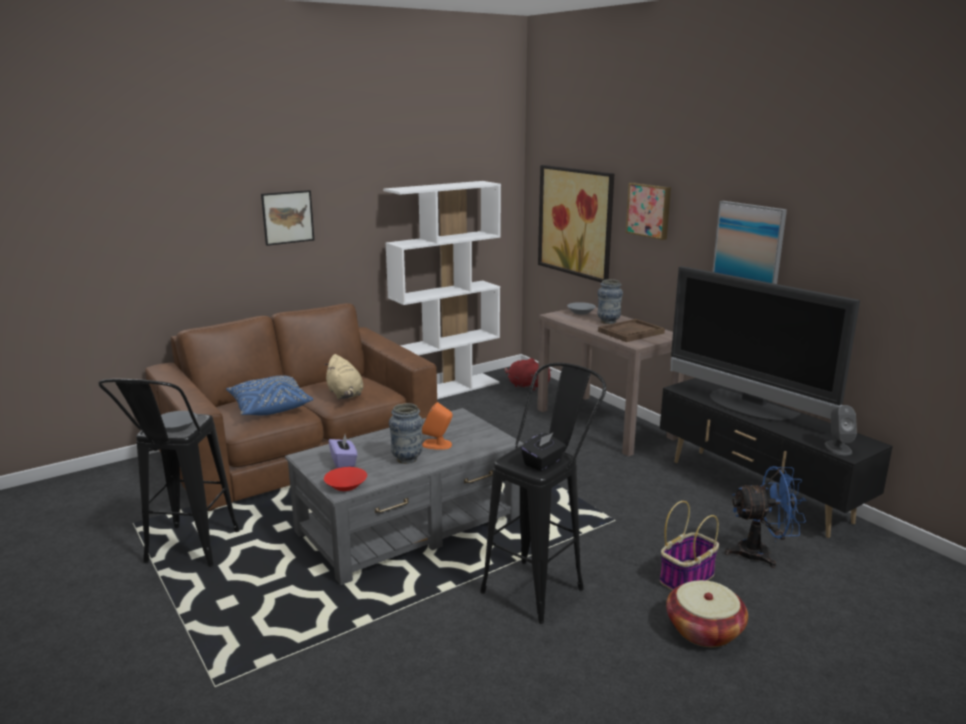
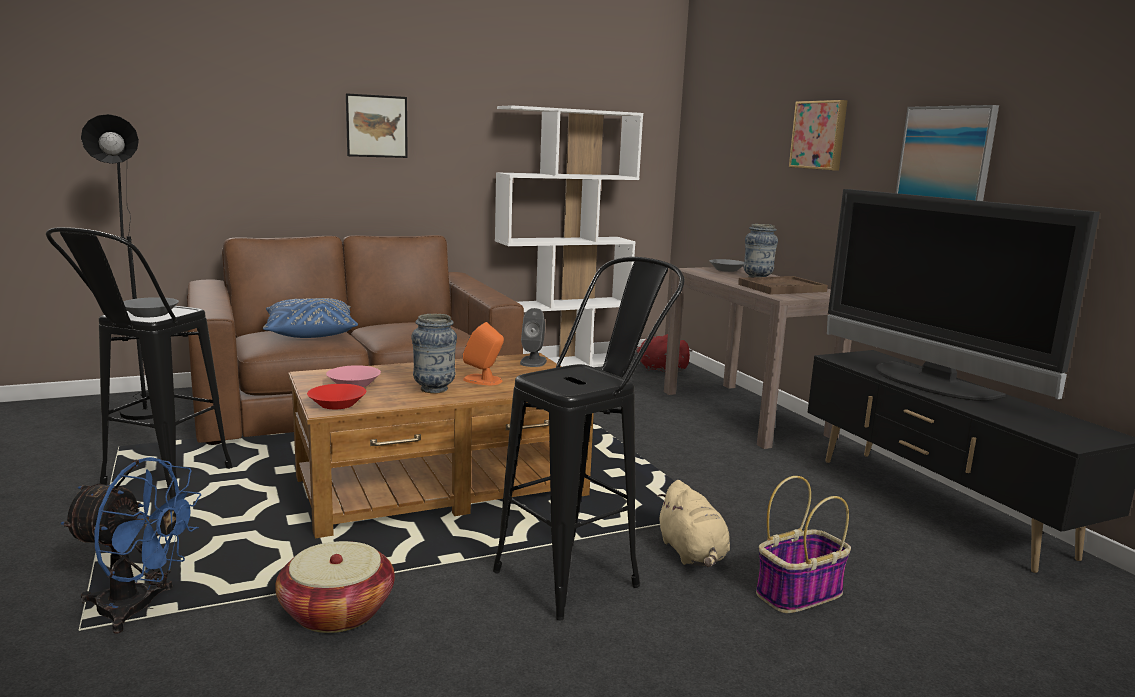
camera: 10 degrees right, 5 degrees down
grey coffee table [285,408,524,585] -> brown coffee table [289,353,594,538]
beige plush toy [325,354,363,399] -> beige plush toy moved to [657,480,730,567]
purple tissue box [329,435,358,468] -> pink bowl [326,365,381,387]
black tissue box [521,433,566,471] -> none
picture [538,165,614,283] -> none
basket [666,580,748,647] -> basket moved to [275,541,395,633]
blue fan [724,466,807,568] -> blue fan moved to [61,457,202,634]
grey speaker [825,405,857,455] -> grey speaker moved to [520,308,547,367]
none -> black floor lamp [81,114,153,420]

